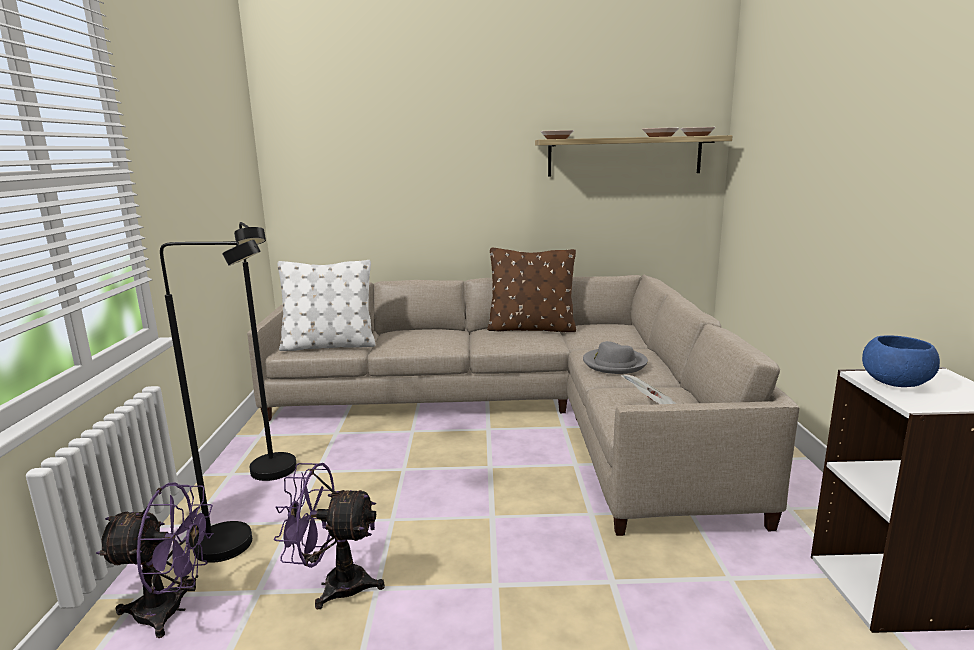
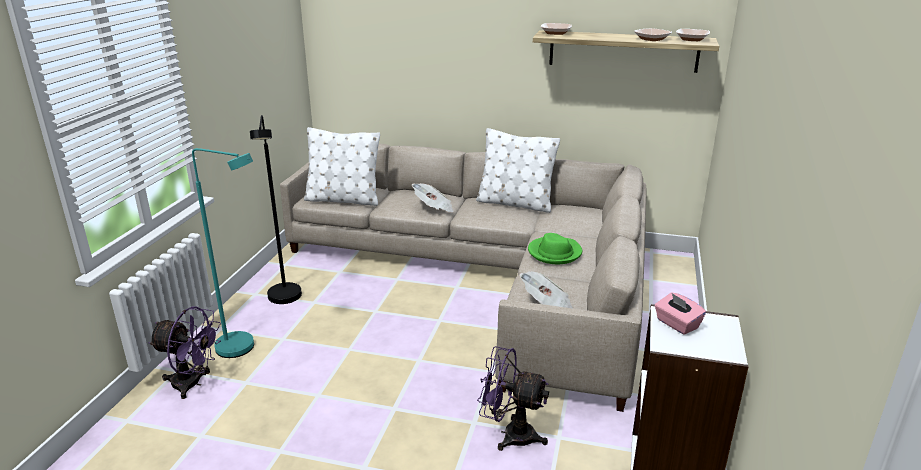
camera: 15 degrees right, 10 degrees up
black floor lamp [160,240,261,563] -> turquoise floor lamp [192,148,254,358]
purple fan [274,463,385,609] -> purple fan moved to [477,346,549,451]
brown pillow [487,248,576,332] -> white pillow [476,128,560,213]
grey hat [583,341,648,374] -> green hat [528,233,582,264]
blue bowl [862,335,940,387] -> pink tissue box [655,292,706,335]
none -> newspaper [412,183,454,213]

